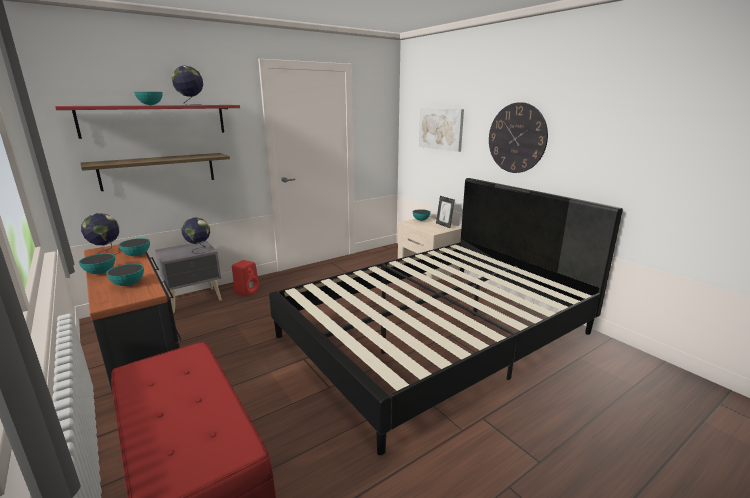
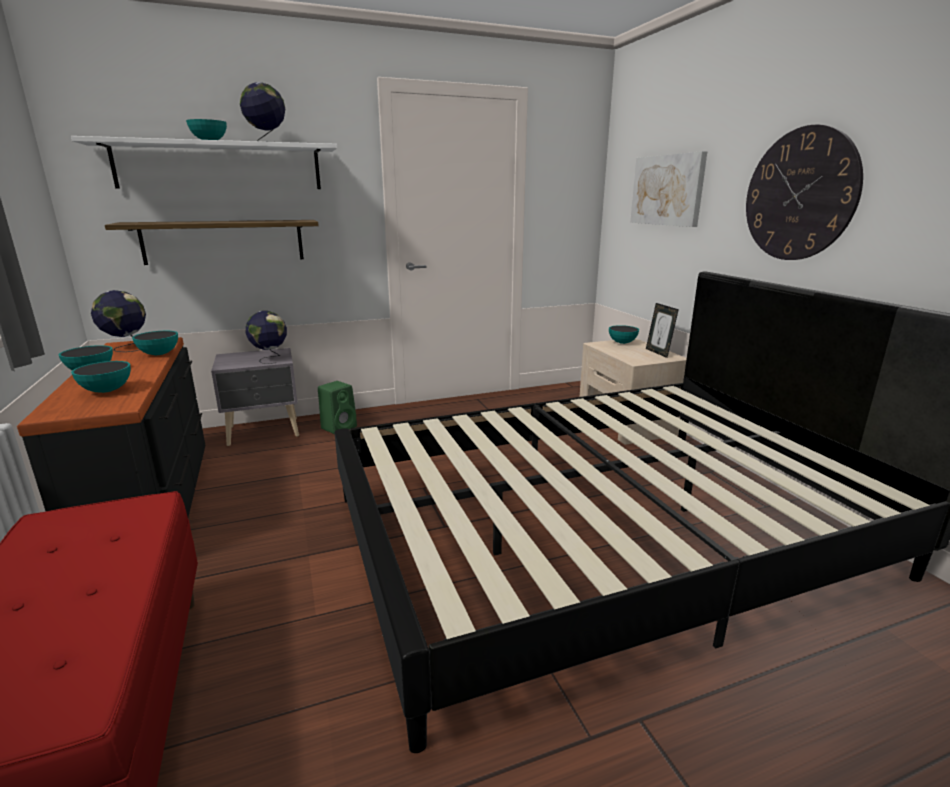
camera: 15 degrees right, 0 degrees up
red shelf [55,105,240,139] -> white shelf [71,136,337,189]
red speaker [232,260,259,296] -> green speaker [318,381,357,434]

